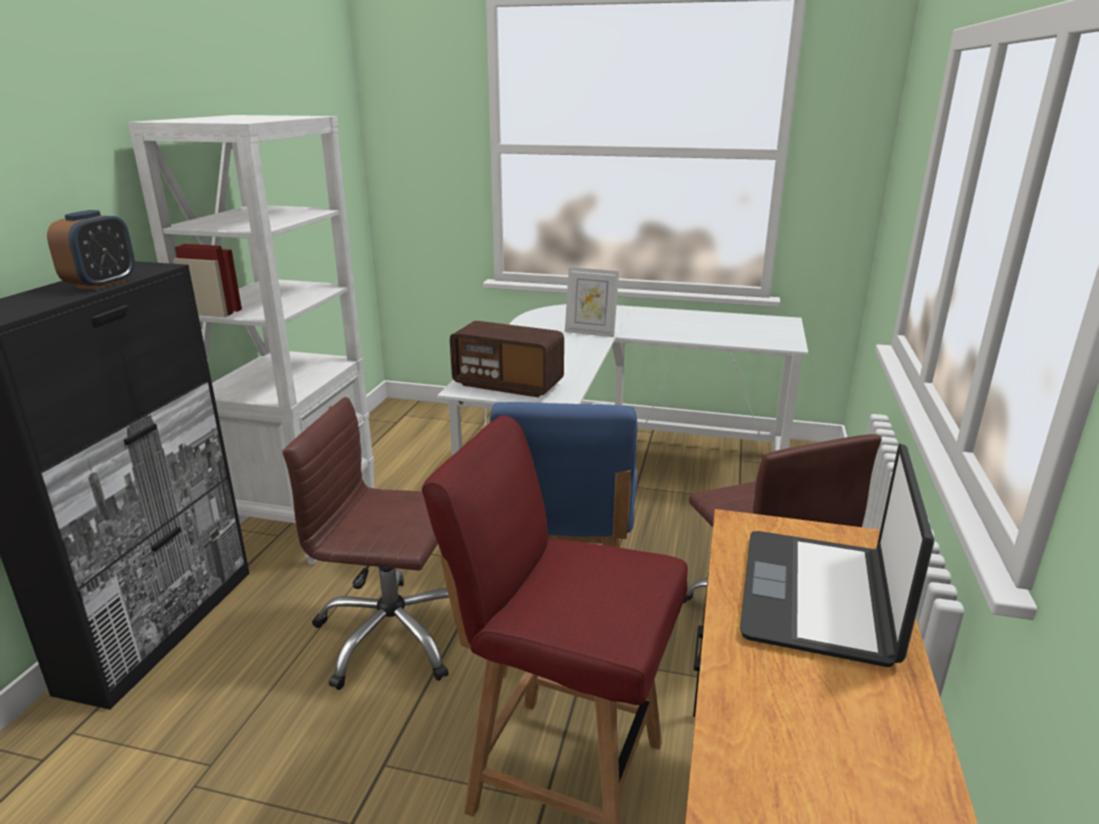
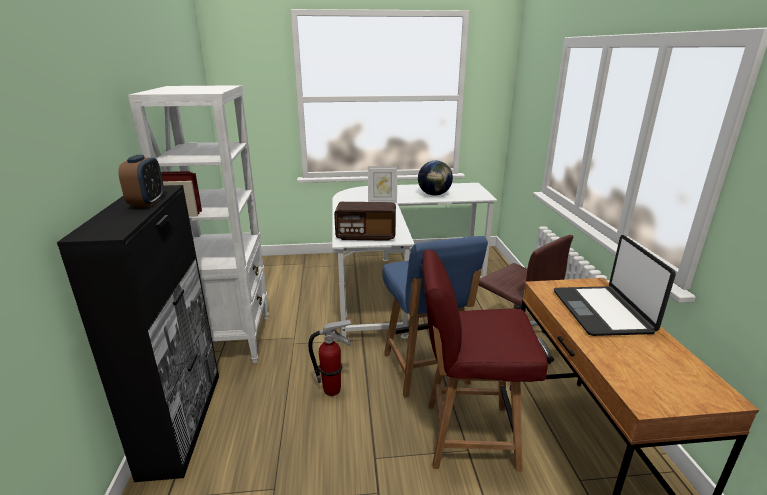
camera: 20 degrees left, 0 degrees up
brown office chair [282,397,449,690] -> fire extinguisher [308,319,352,396]
none -> globe [418,161,453,196]

